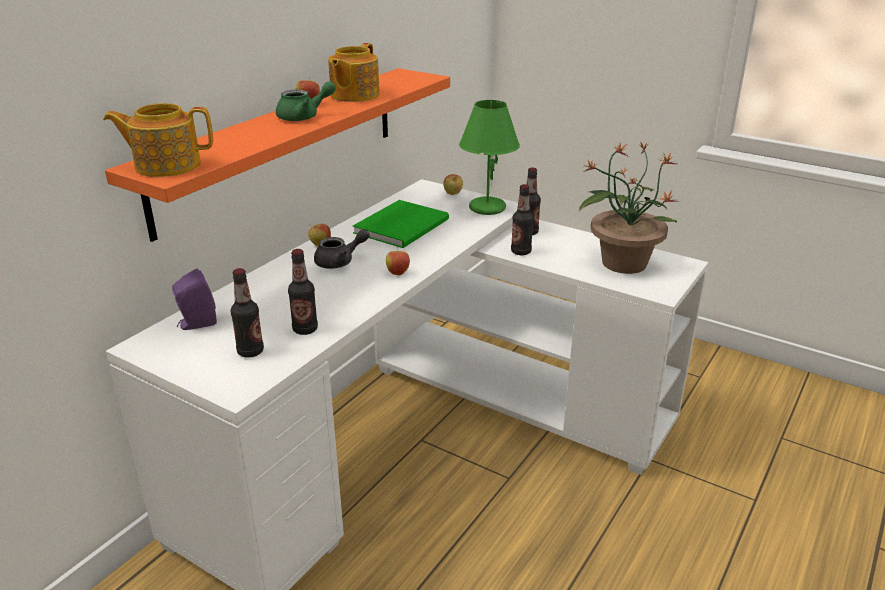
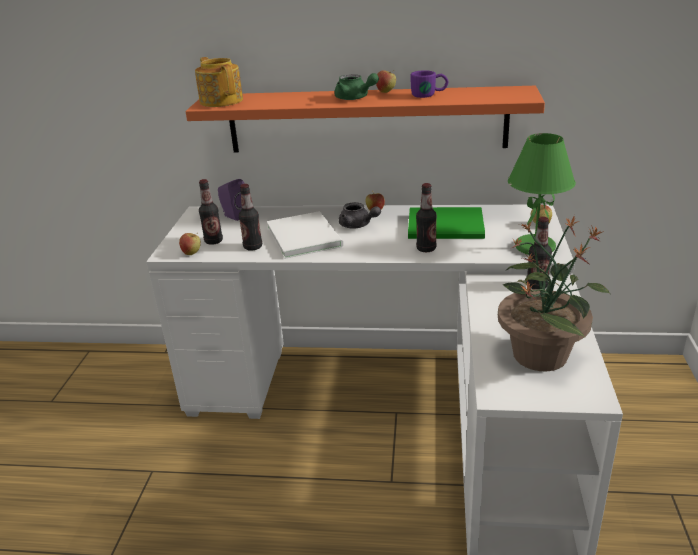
camera: 65 degrees right, 0 degrees up
teapot [328,43,380,102] -> purple mug [410,70,449,98]
apple [386,247,410,276] -> apple moved to [179,233,201,255]
bottle [511,184,534,255] -> bottle moved to [416,183,437,252]
none -> white book [267,211,343,259]

